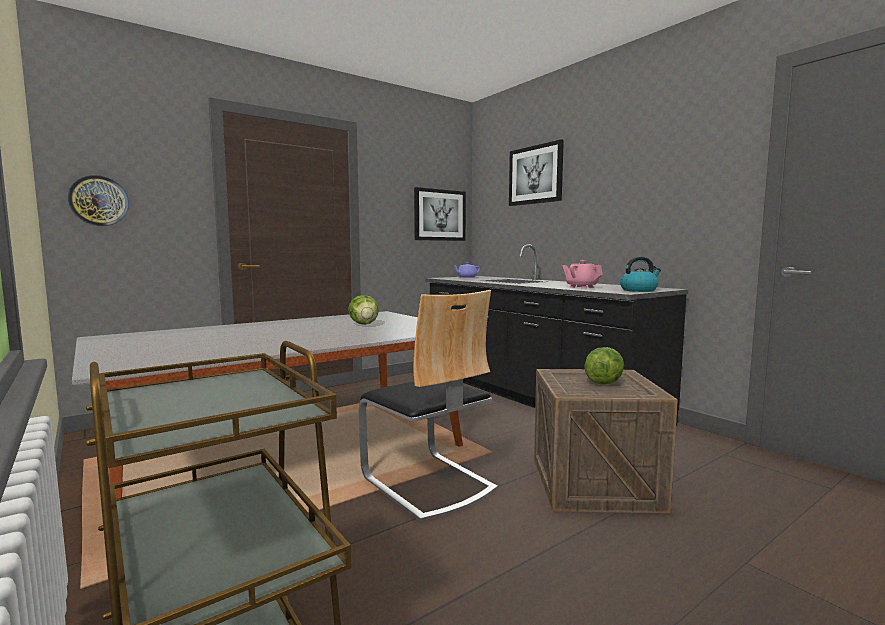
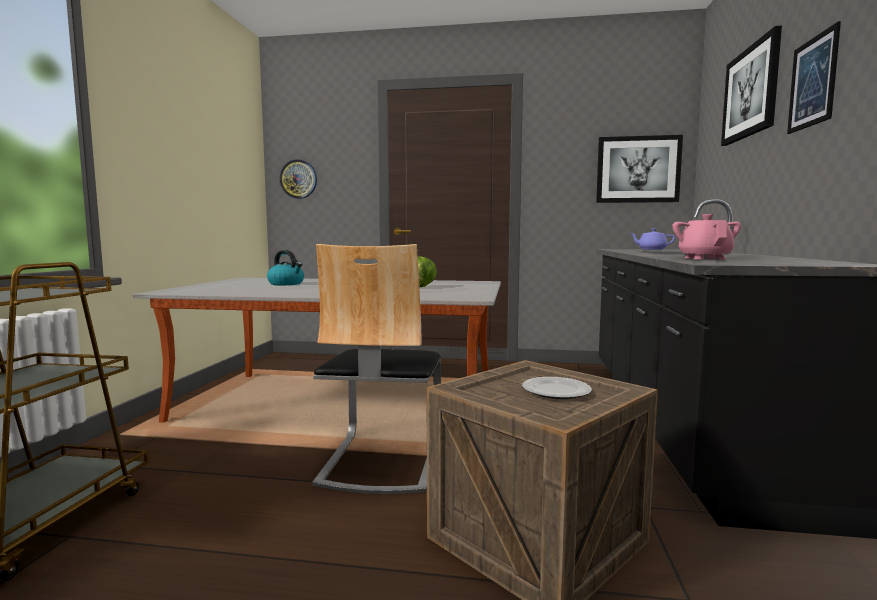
camera: 45 degrees right, 0 degrees up
lettuce [584,347,624,385] -> plate [522,377,592,399]
kettle [620,257,661,292] -> kettle moved to [267,250,304,285]
none -> picture [787,21,841,134]

